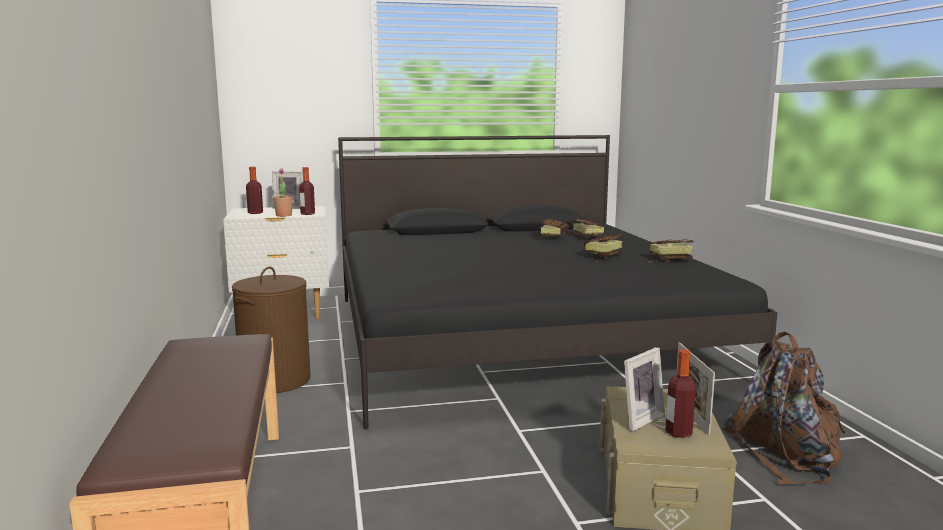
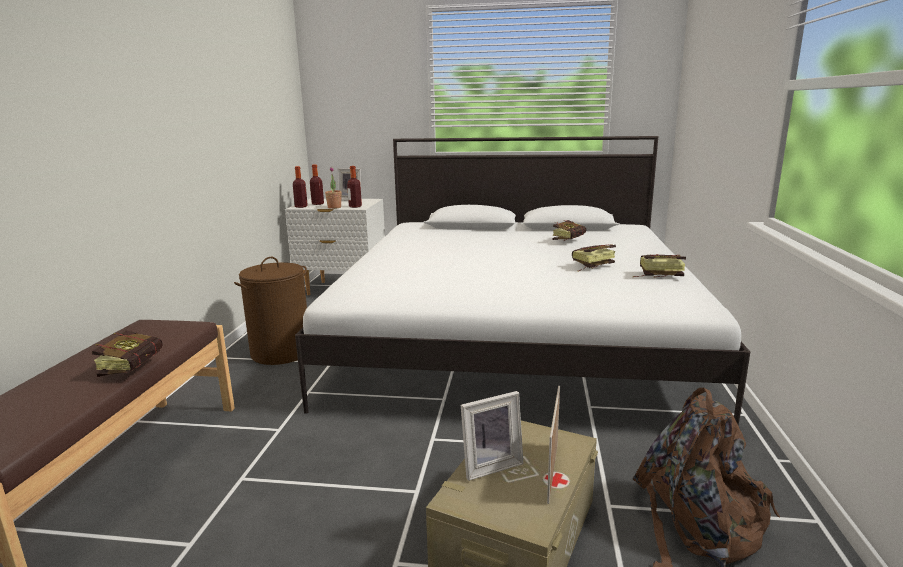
camera: 20 degrees right, 5 degrees up
black bed [338,135,778,430] -> white bed [295,136,750,426]
book [573,218,605,238] -> book moved to [92,330,162,377]
bottle [665,349,696,438] -> bottle moved to [293,166,308,208]

